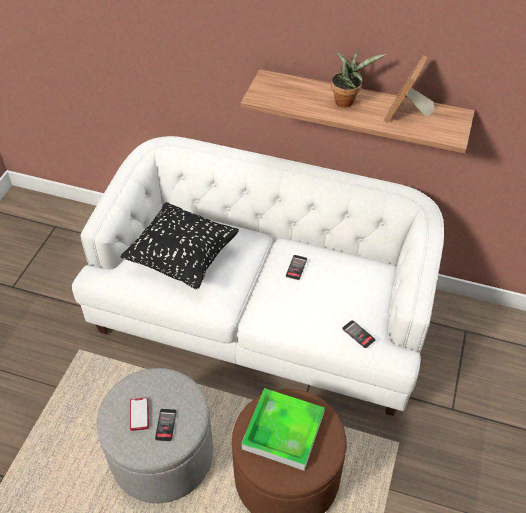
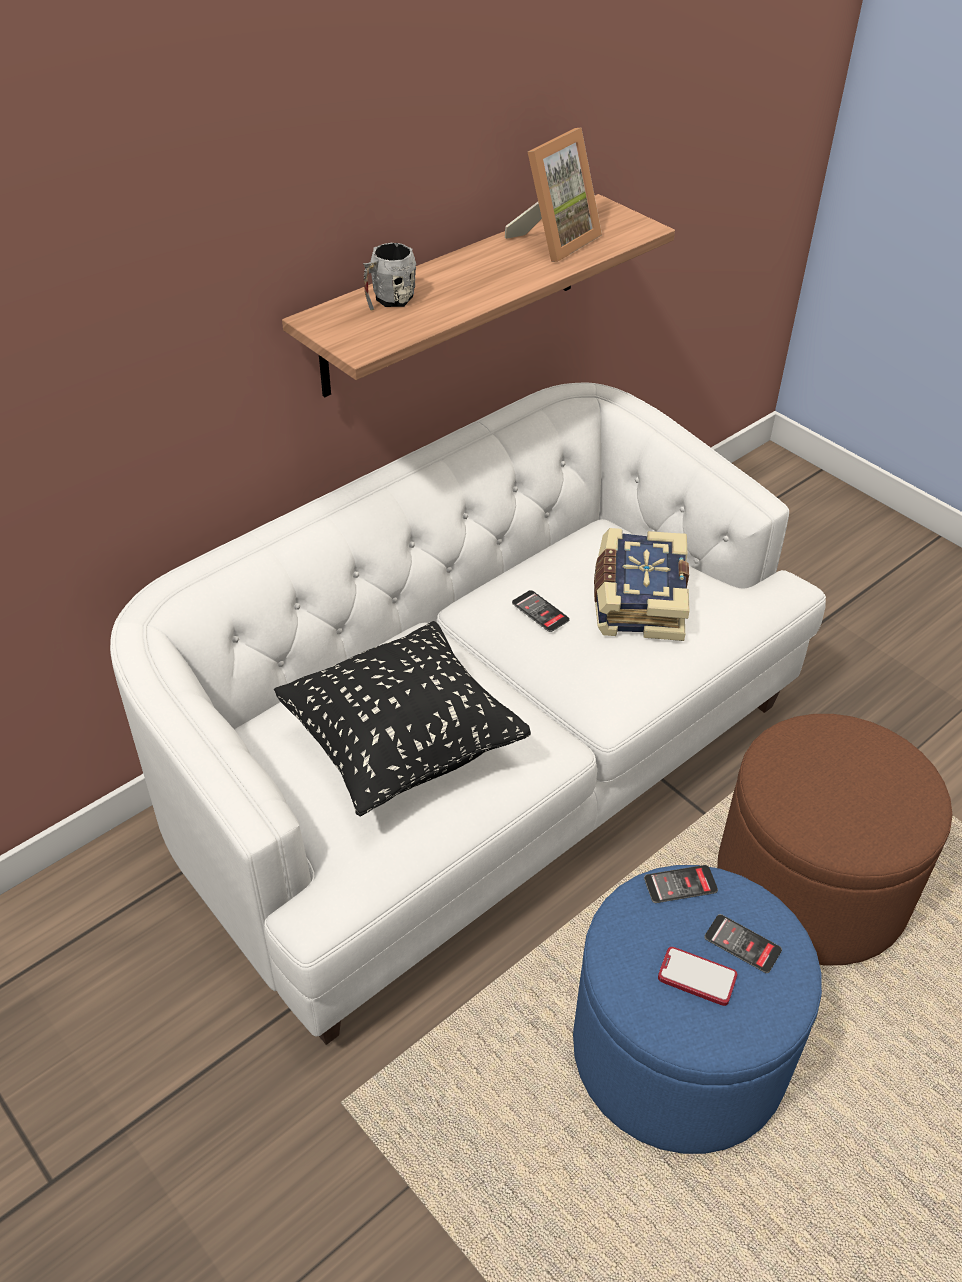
camera: 60 degrees left, 5 degrees down
grey ottoman [97,368,213,503] -> blue ottoman [573,865,822,1154]
tray [241,388,325,471] -> none
potted plant [331,50,386,107] -> none
phone [342,320,376,348] -> phone moved to [644,865,718,903]
picture frame [384,55,434,123] -> picture frame turned 105 degrees counterclockwise [505,127,602,262]
none -> grey mug [363,243,416,310]
none -> book [594,528,689,641]

